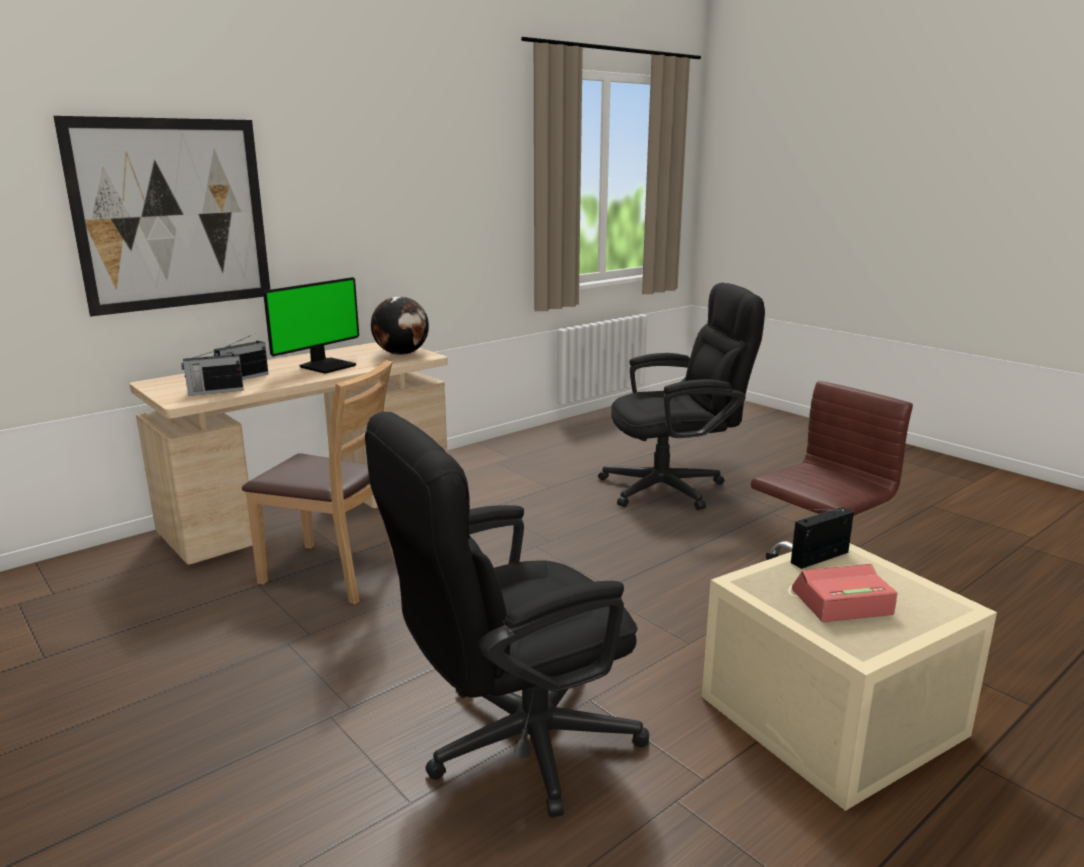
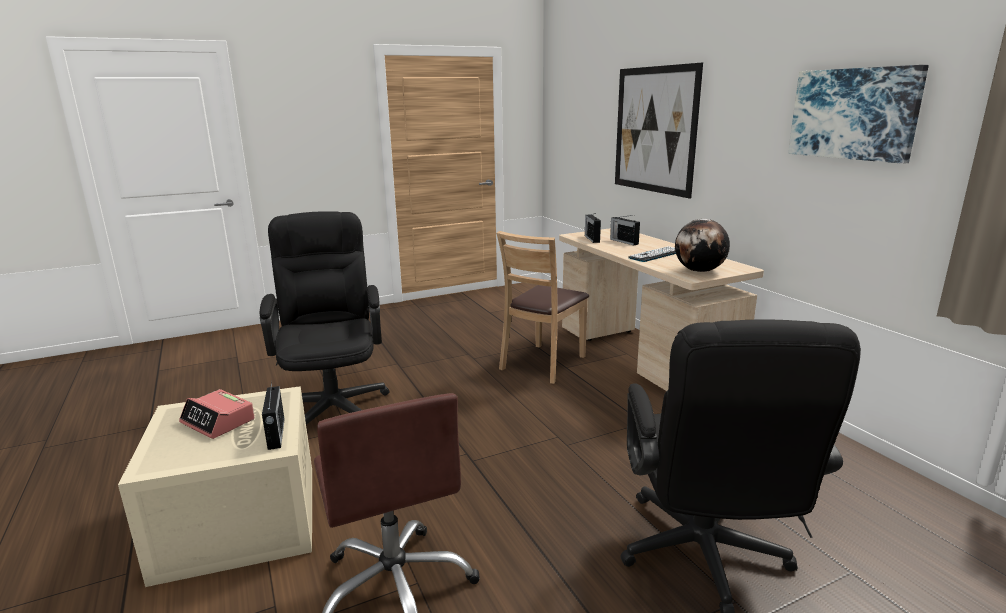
camera: 105 degrees right, 0 degrees up
monitor [263,277,359,374] -> keyboard [628,246,676,262]
alarm clock [792,564,898,622] -> alarm clock turned 120 degrees clockwise [179,389,255,439]
none -> picture [788,65,929,164]

